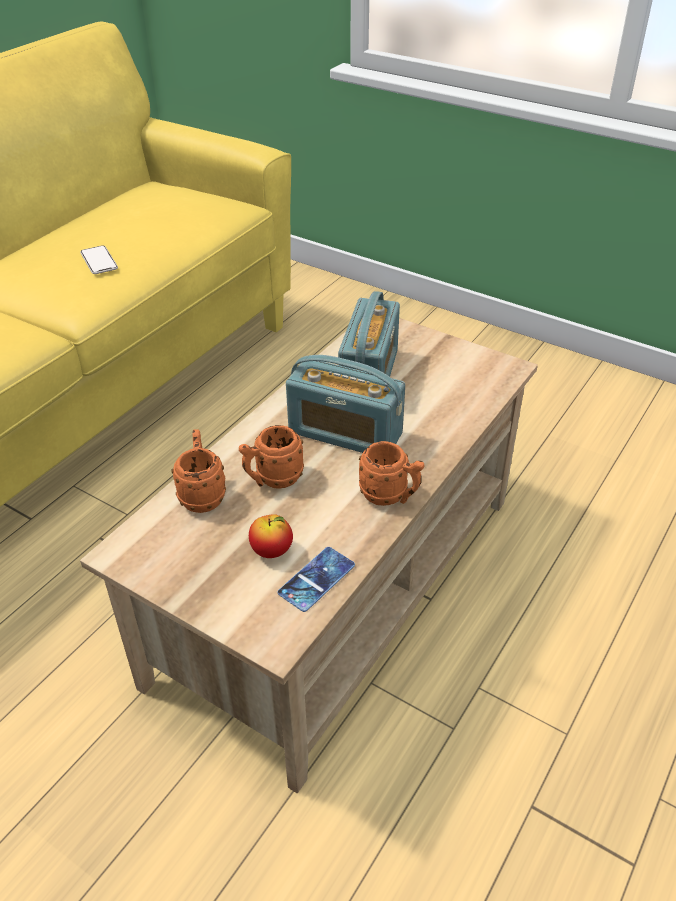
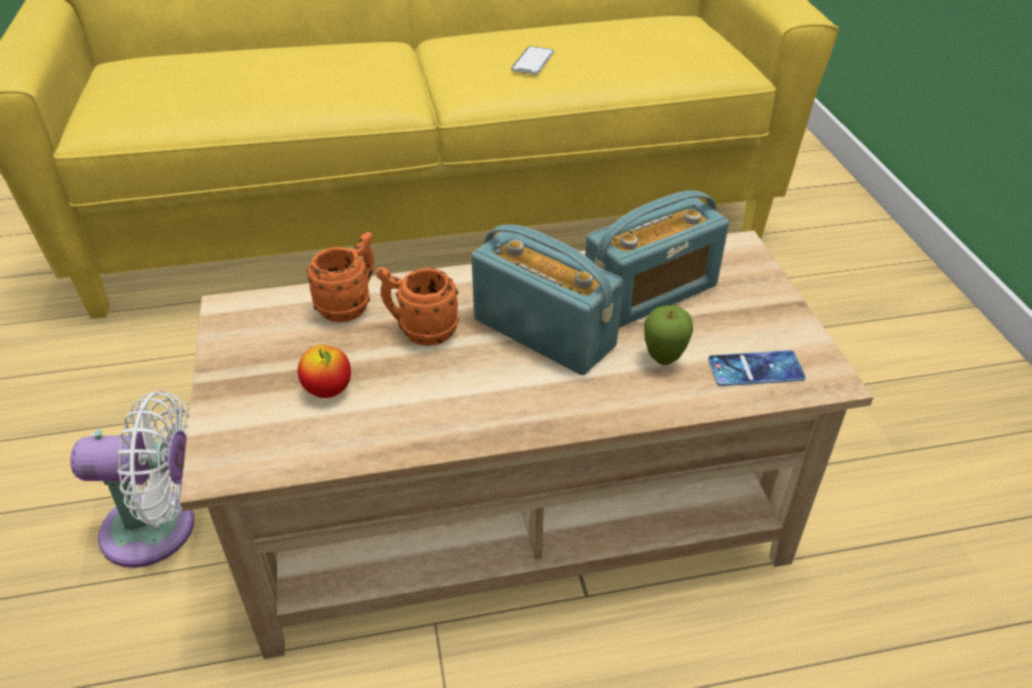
camera: 45 degrees right, 0 degrees up
phone [278,547,355,612] -> phone moved to [708,350,806,386]
radio [286,355,405,453] -> radio turned 150 degrees clockwise [471,224,623,375]
orange mug [359,441,424,506] -> none
none -> white fan [70,391,194,568]
none -> apple [644,305,693,365]

